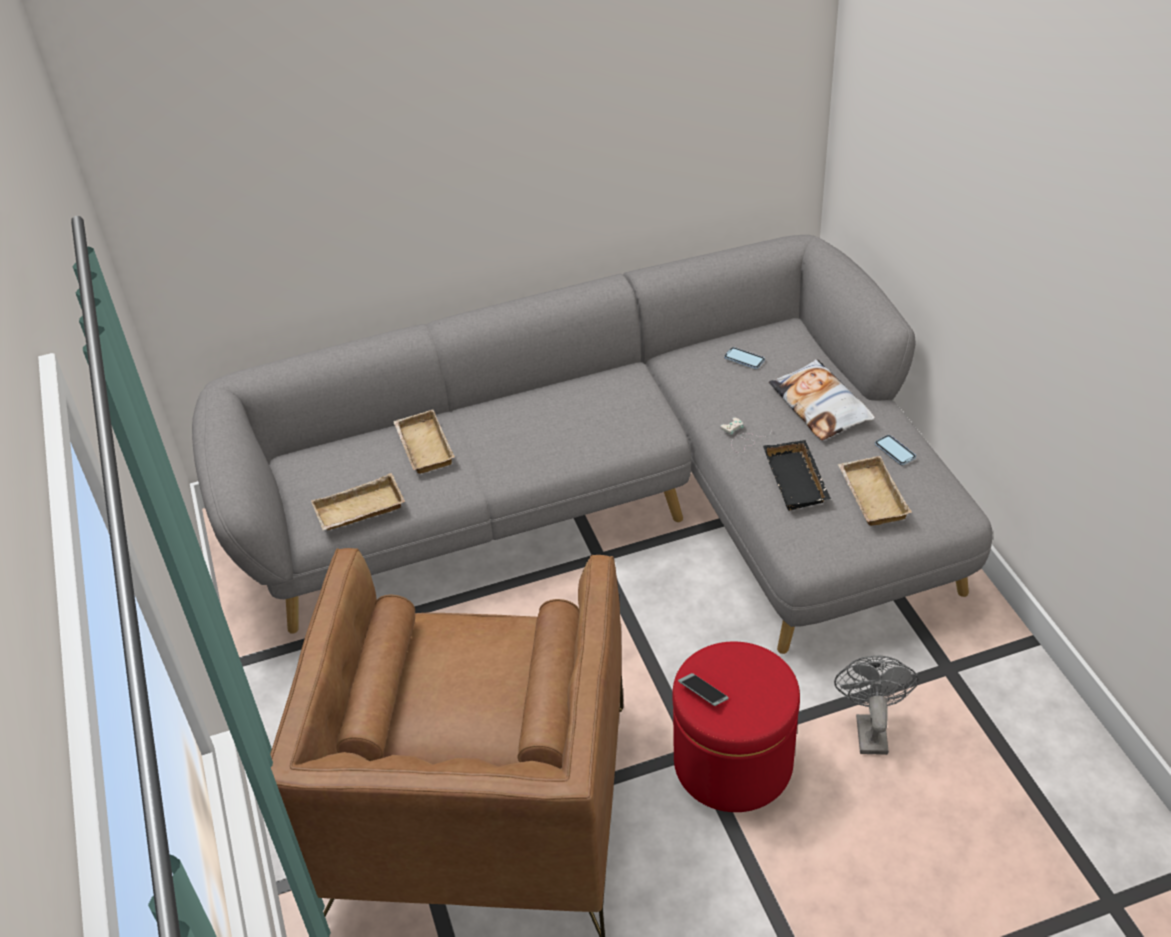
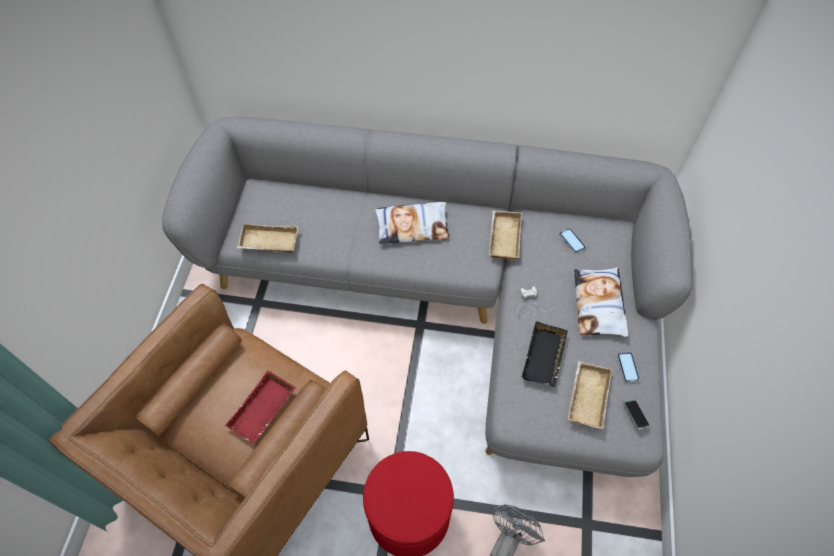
camera: 25 degrees right, 15 degrees up
beige tray [393,410,455,474] -> beige tray moved to [489,210,522,260]
phone [678,673,729,706] -> phone moved to [623,398,650,430]
none -> red tray [225,370,296,445]
none -> pillow [374,202,449,244]

